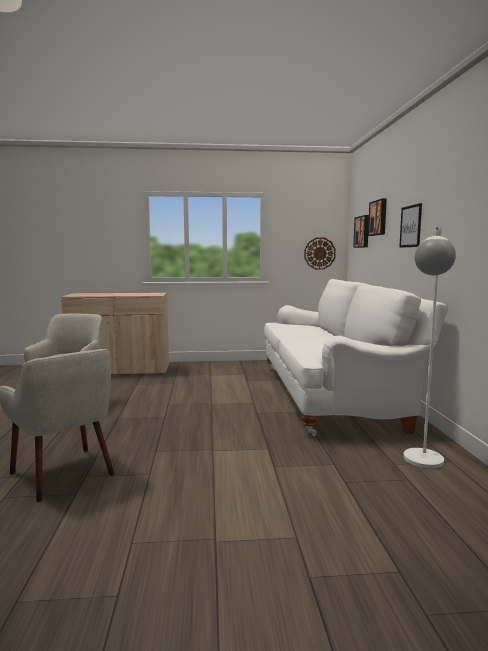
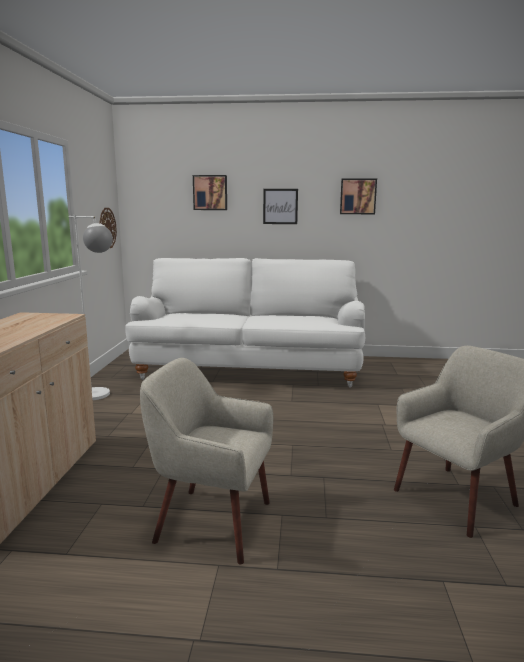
camera: 80 degrees left, 5 degrees up
picture [353,215,369,248] -> picture moved to [340,178,377,214]
white floor lamp [403,227,456,469] -> white floor lamp moved to [68,215,113,400]

